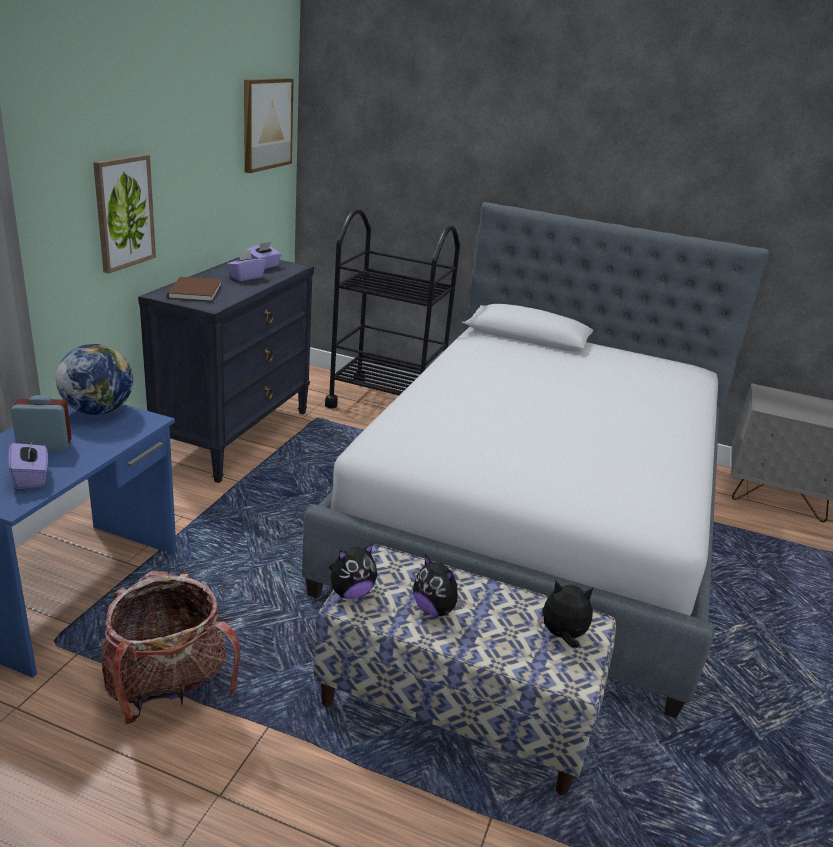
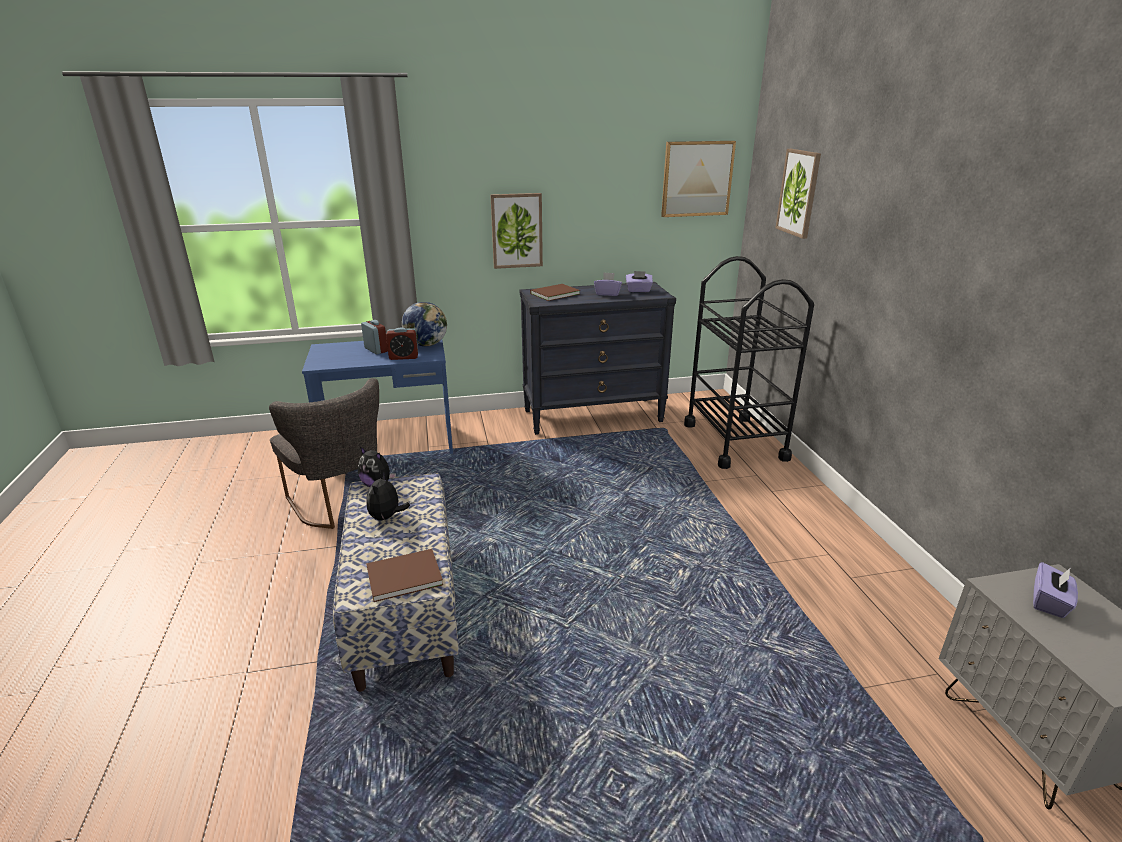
camera: 60 degrees right, 0 degrees up
purple tissue box [8,442,48,489] -> purple tissue box moved to [1033,562,1078,618]
backpack [102,570,240,725] -> grey chair [269,378,379,529]
bed [302,202,769,718] -> none
plush toy [537,580,593,648] -> brown book [366,549,443,602]
none -> alarm clock [386,327,418,360]
none -> picture [776,149,821,239]

